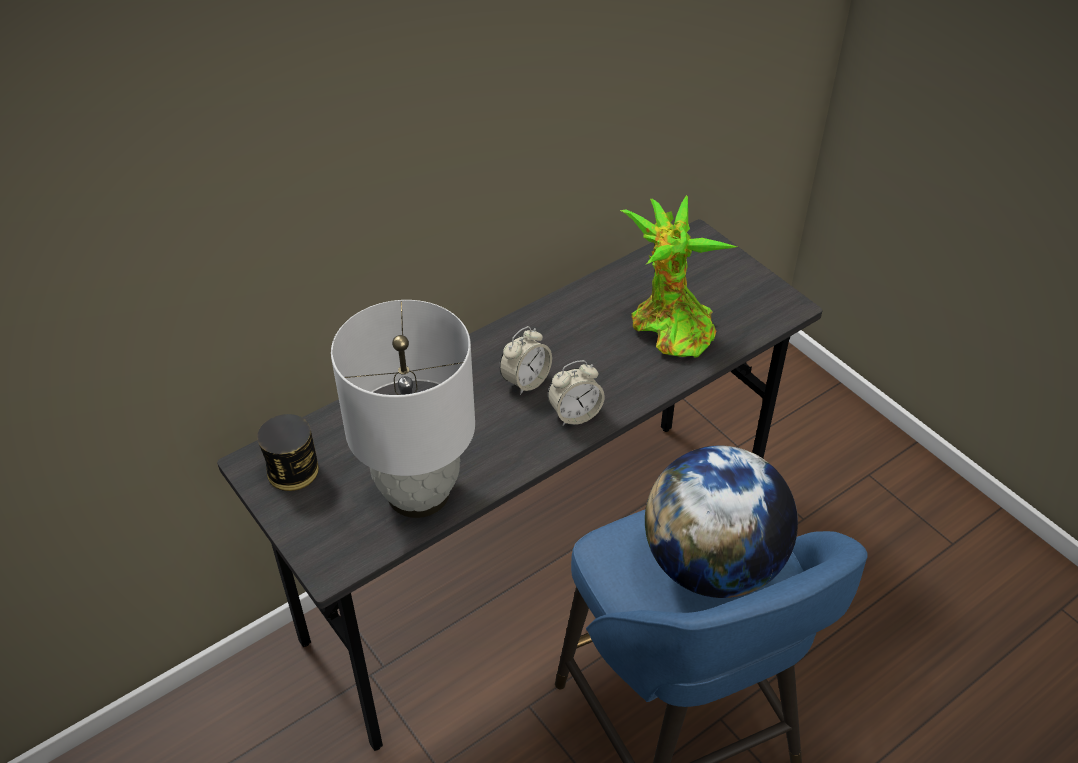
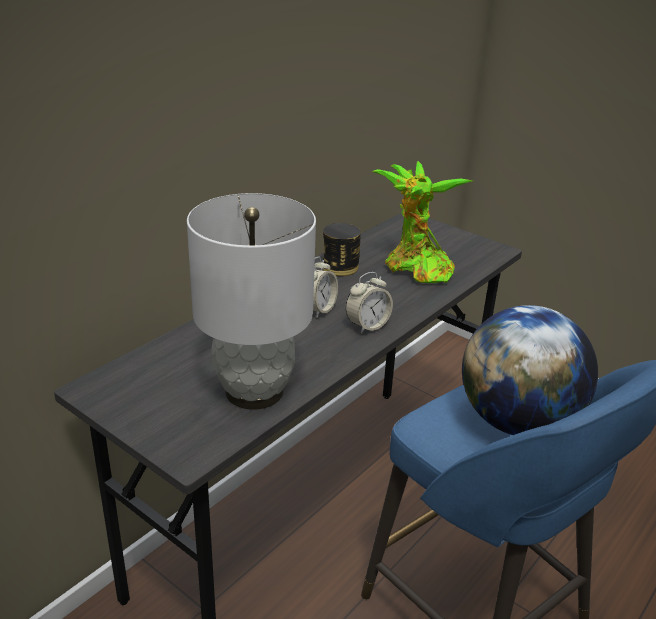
camera: 15 degrees left, 15 degrees down
can [257,414,319,491] -> can moved to [323,223,361,276]

